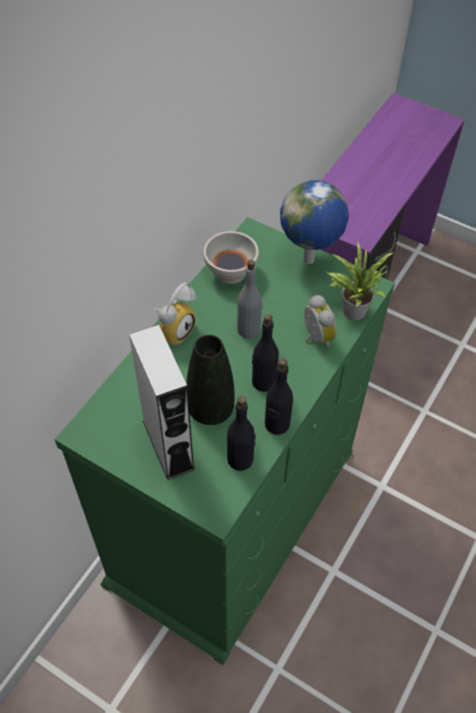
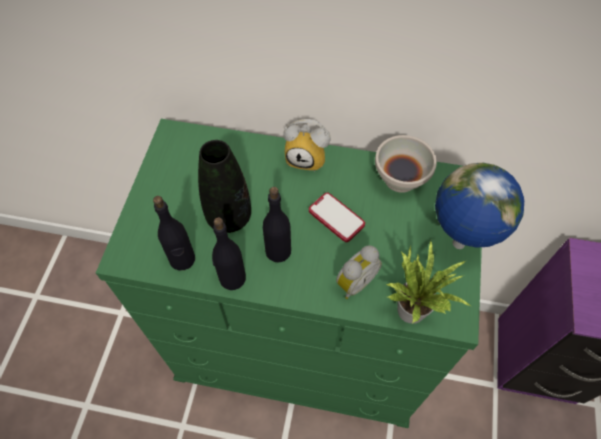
camera: 70 degrees right, 5 degrees up
grey speaker [129,325,195,480] -> none
grey bottle [237,260,263,339] -> phone [309,193,365,242]

